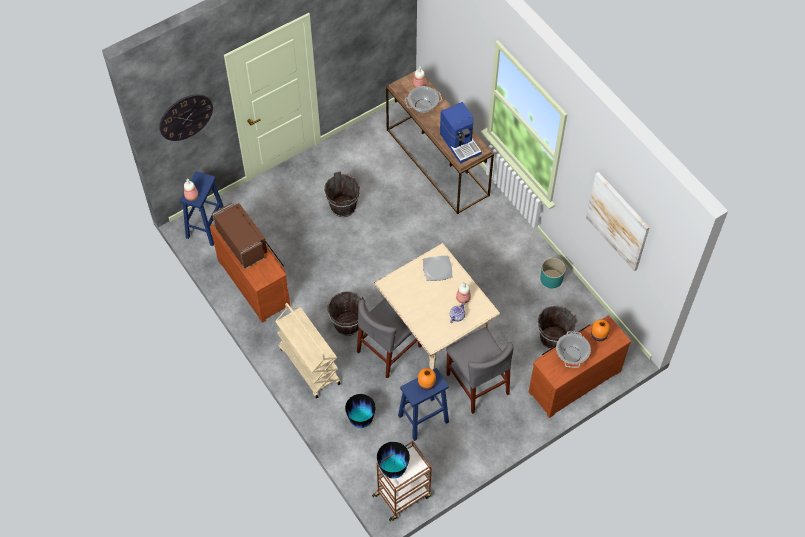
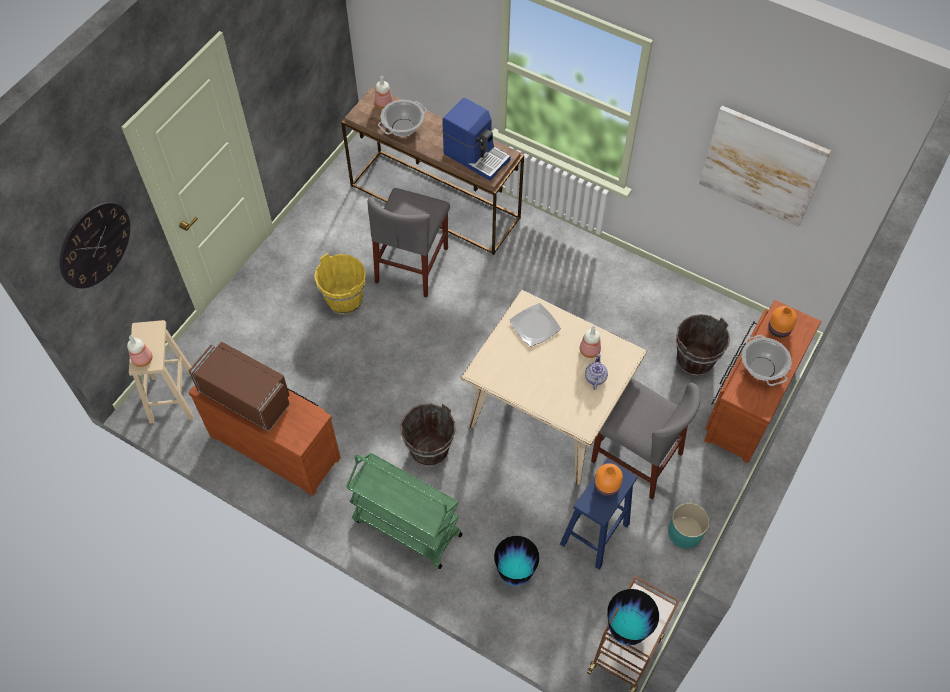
camera: 25 degrees left, 0 degrees up
blue stool [180,171,224,246] -> beige stool [129,320,194,423]
beige cart [275,303,341,399] -> green cart [346,453,463,569]
brown bucket [324,171,360,217] -> yellow bucket [314,253,366,315]
grey chair [357,298,422,379] -> grey chair moved to [367,188,450,297]
turquoise planter [540,258,566,288] -> turquoise planter moved to [668,503,709,548]

